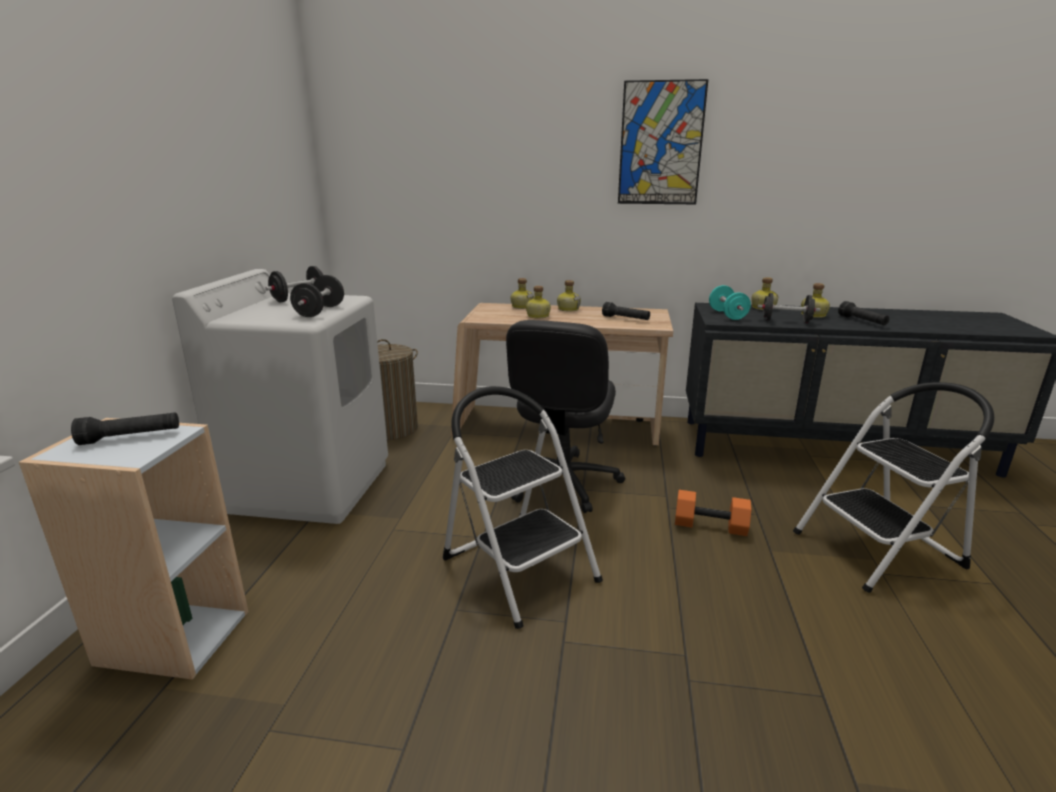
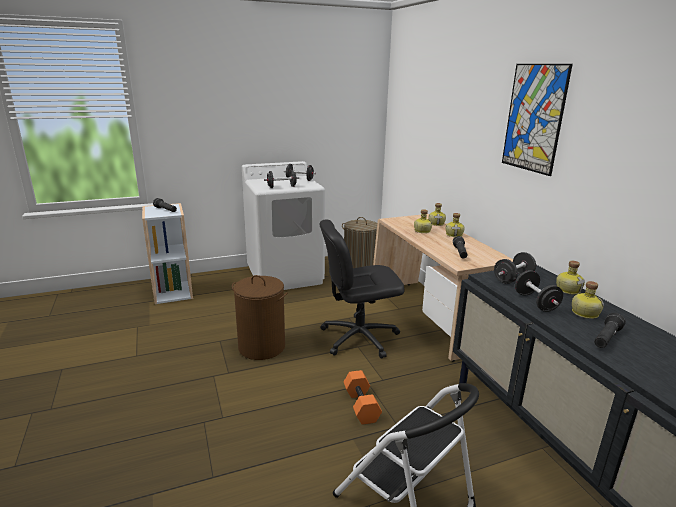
camera: 60 degrees right, 0 degrees up
step ladder [443,386,603,629] -> brown laundry basket [232,275,288,360]
turquoise dumbbell [709,285,751,320] -> black dumbbell [494,252,536,284]

